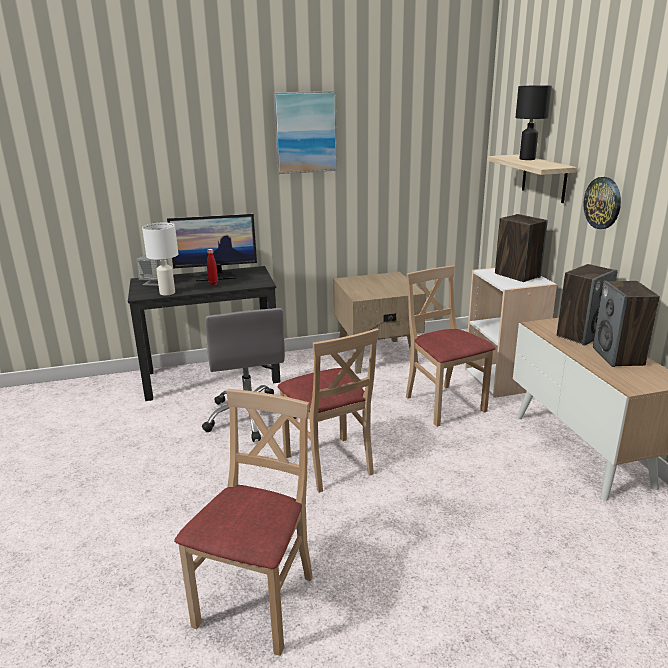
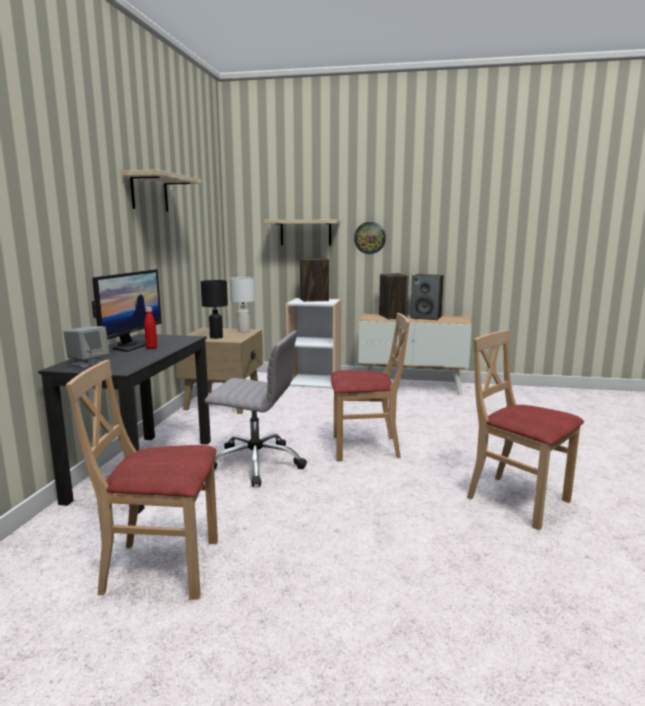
camera: 65 degrees left, 10 degrees down
white table lamp [142,222,178,295] -> white table lamp moved to [230,277,255,332]
picture [273,91,337,174] -> shelf [123,170,201,211]
beige chair [406,266,496,427] -> beige chair moved to [66,360,218,600]
black table lamp [515,85,552,160] -> black table lamp moved to [201,280,228,339]

